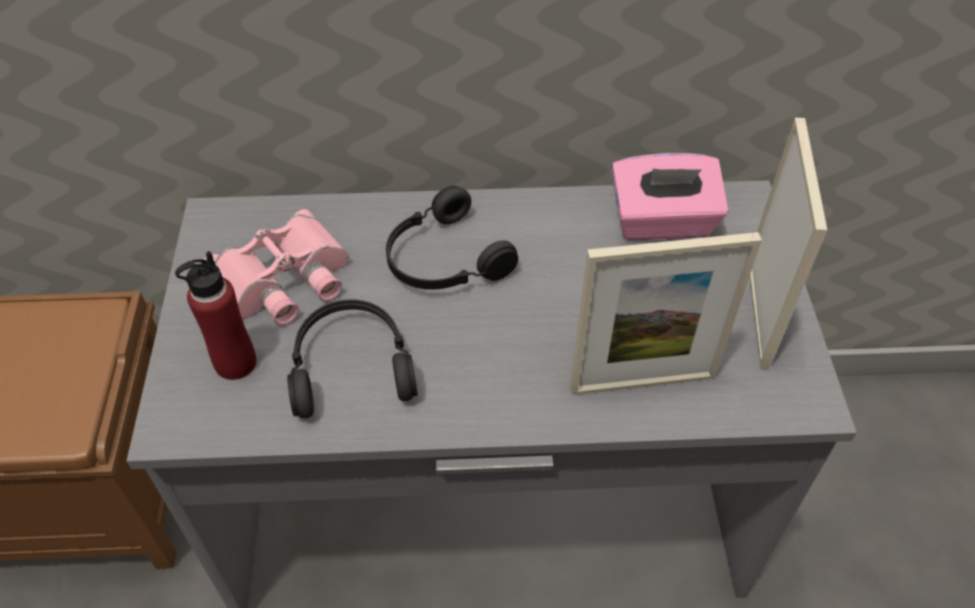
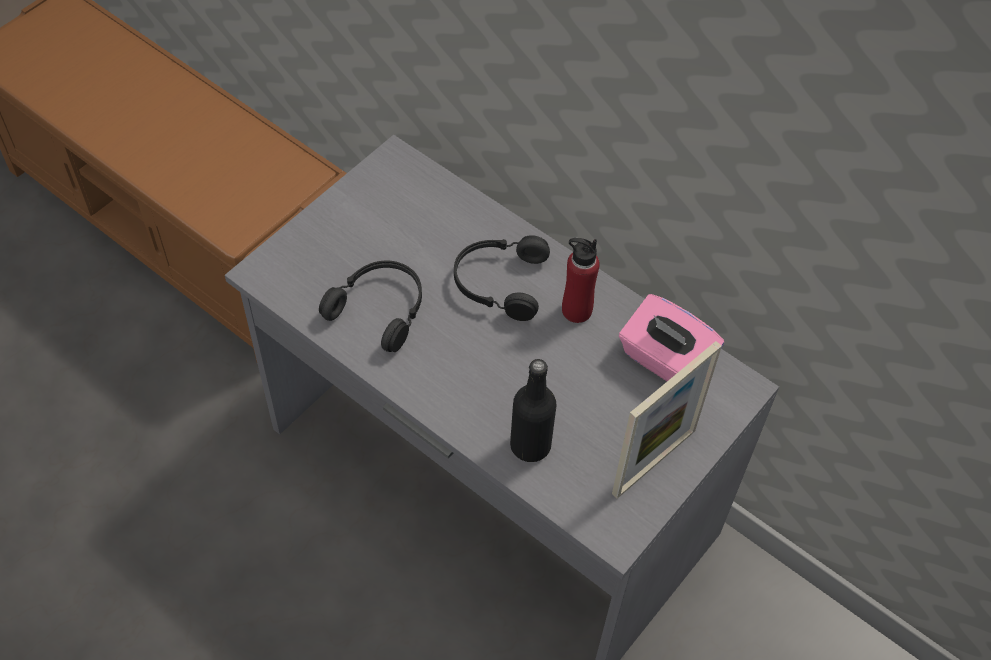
camera: 40 degrees right, 5 degrees up
red bottle [175,251,257,380] -> red bottle moved to [562,238,600,323]
pink binoculars [201,209,349,325] -> none
picture frame [570,232,762,395] -> black bottle [510,359,556,462]

